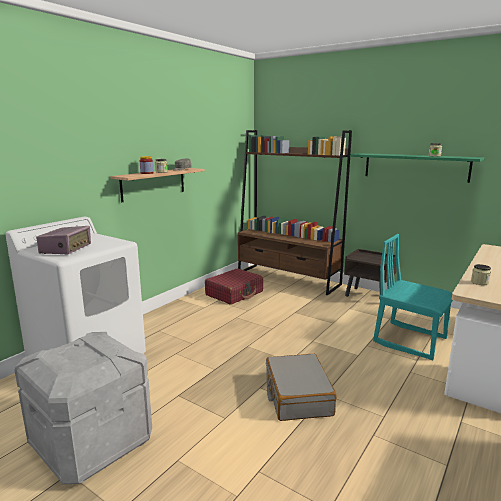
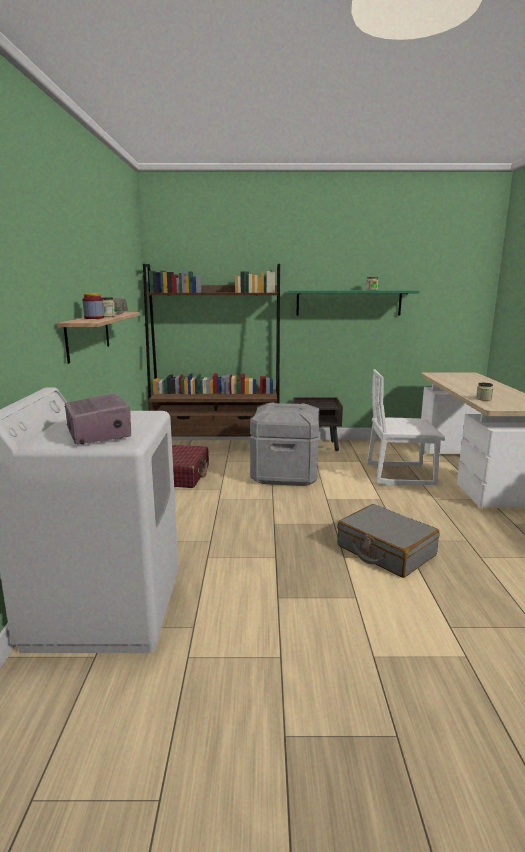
camera: 35 degrees left, 0 degrees up
grey storage box [14,332,152,485] -> grey storage box moved to [250,402,320,486]
turquoise chair [373,234,453,360] -> white chair [367,369,445,485]

